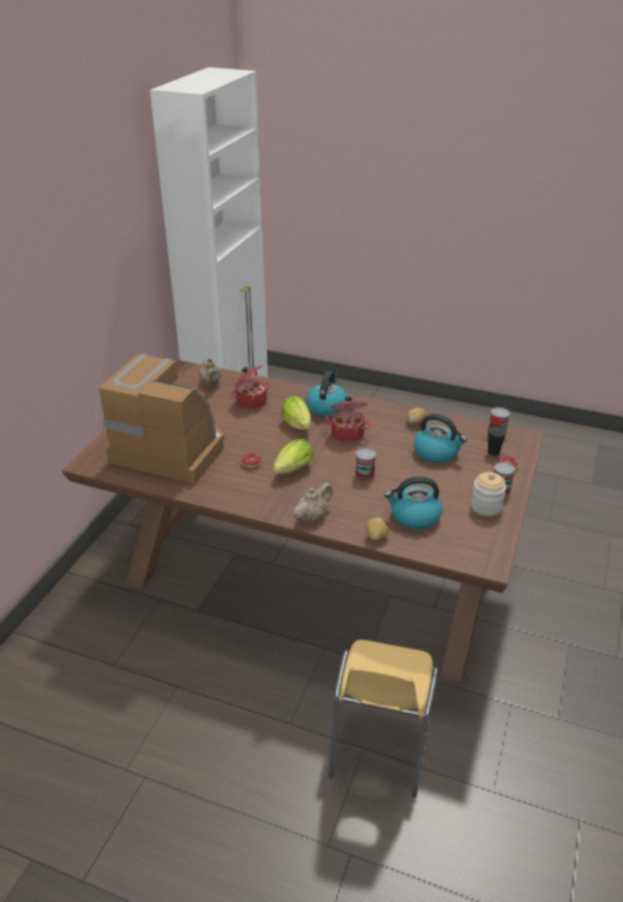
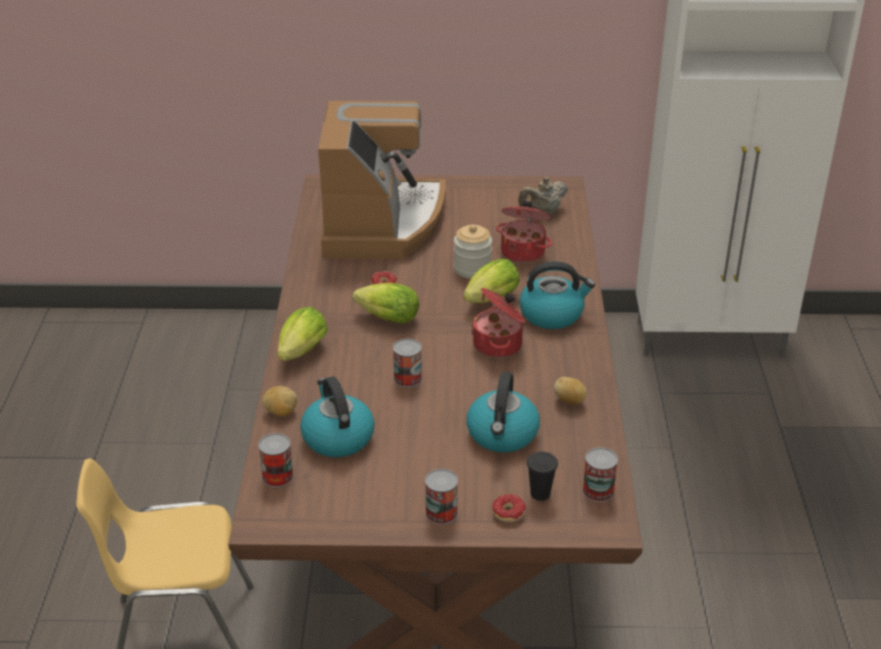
camera: 70 degrees right, 0 degrees up
beige teapot [293,482,333,523] -> lettuce [277,307,328,361]
jar [471,472,506,516] -> jar moved to [454,224,492,279]
none -> can [258,433,293,487]

